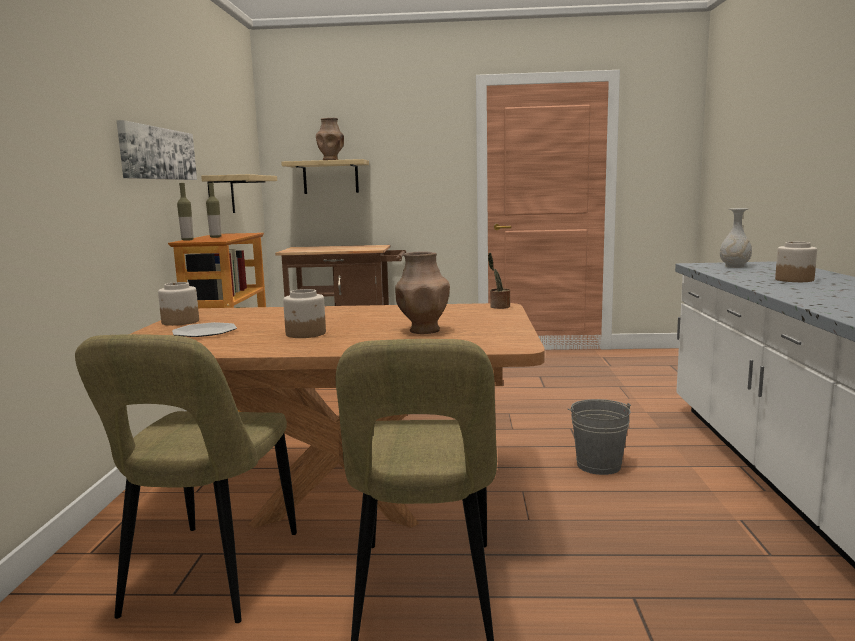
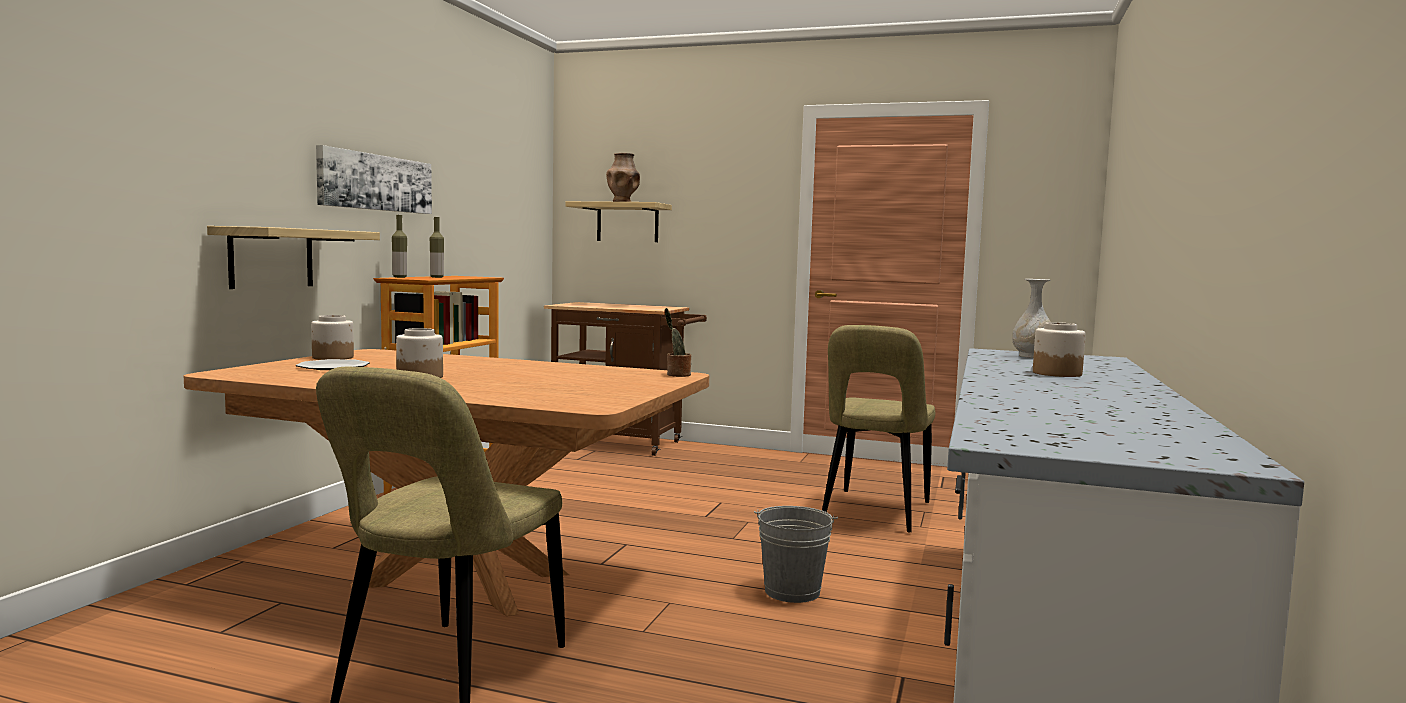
camera: 15 degrees right, 5 degrees down
beige chair [75,334,297,623] -> beige chair moved to [822,325,935,532]
shelf [201,174,277,213] -> shelf moved to [207,226,380,289]
brown vase [395,251,450,334] -> none

